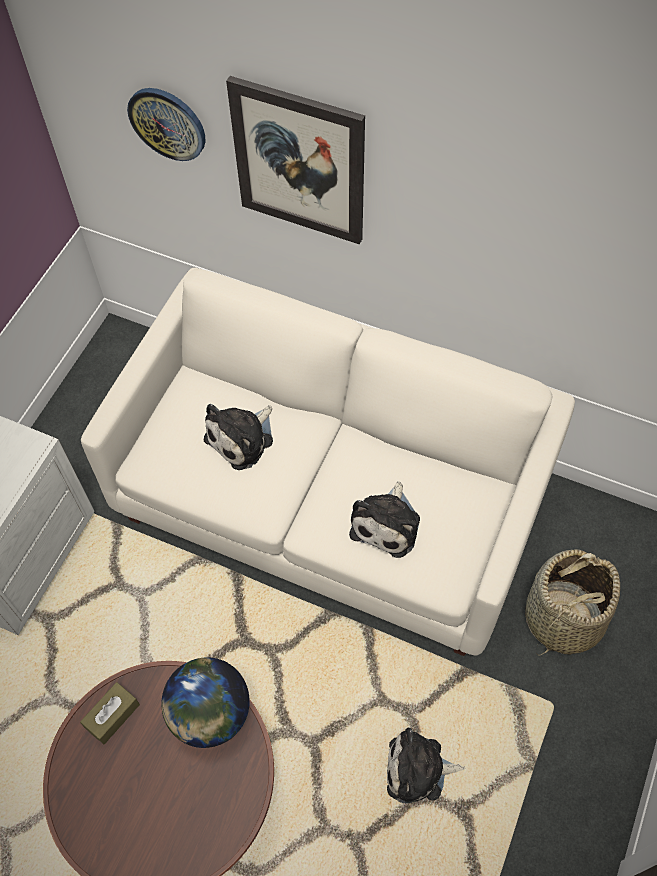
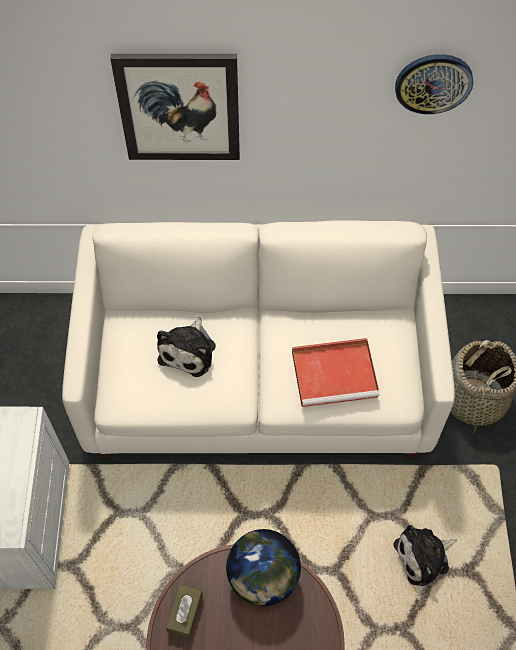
camera: 25 degrees left, 0 degrees up
wall clock [127,88,205,161] -> wall clock moved to [395,54,473,114]
plush toy [349,481,420,558] -> red tray [292,338,379,407]

